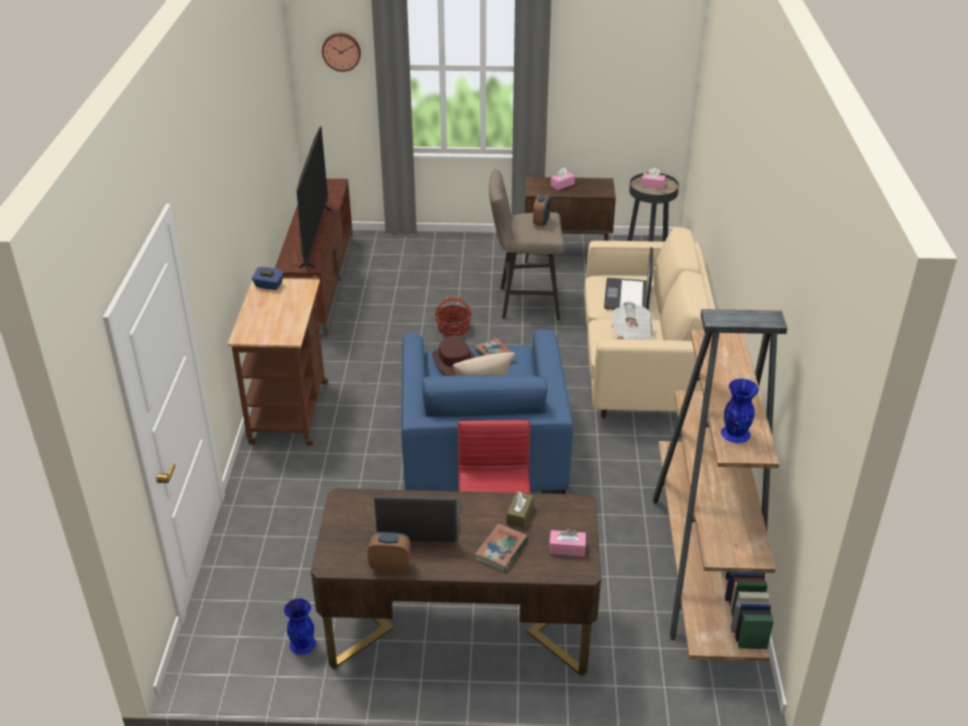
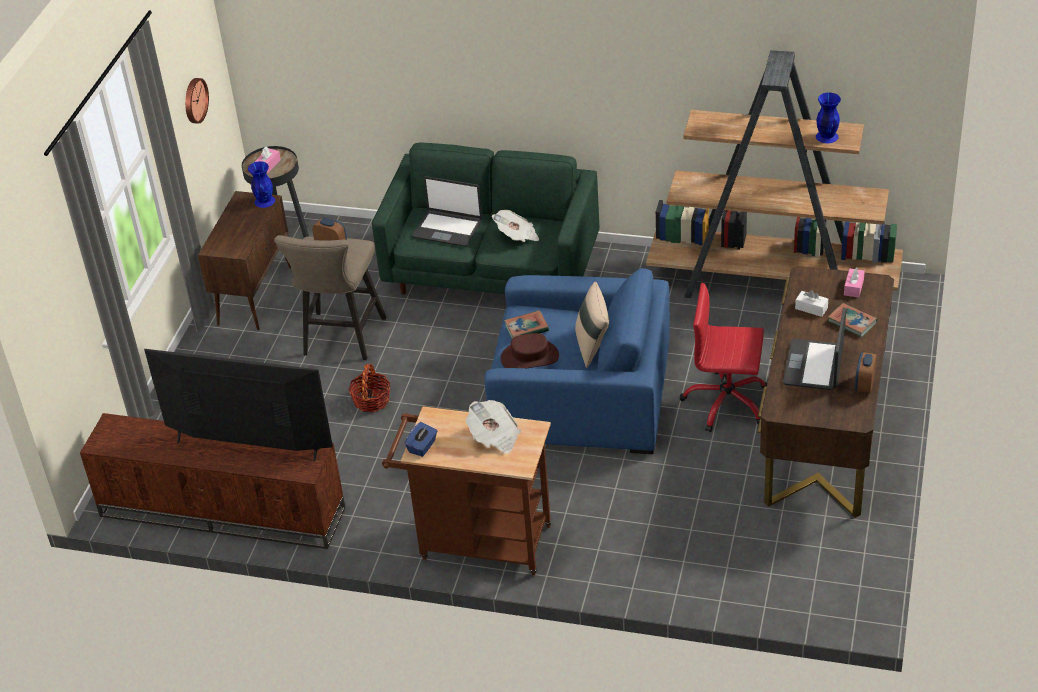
camera: 75 degrees left, 5 degrees up
blue vase [284,599,316,655] -> blue vase moved to [248,161,275,208]
wall clock [322,33,361,72] -> wall clock moved to [185,78,209,124]
brown tissue box [506,491,534,528] -> white tissue box [795,290,828,317]
pink tissue box [551,168,575,190] -> none
beige sofa [584,227,716,418] -> green sofa [372,143,599,295]
none -> newspaper [466,400,521,454]

